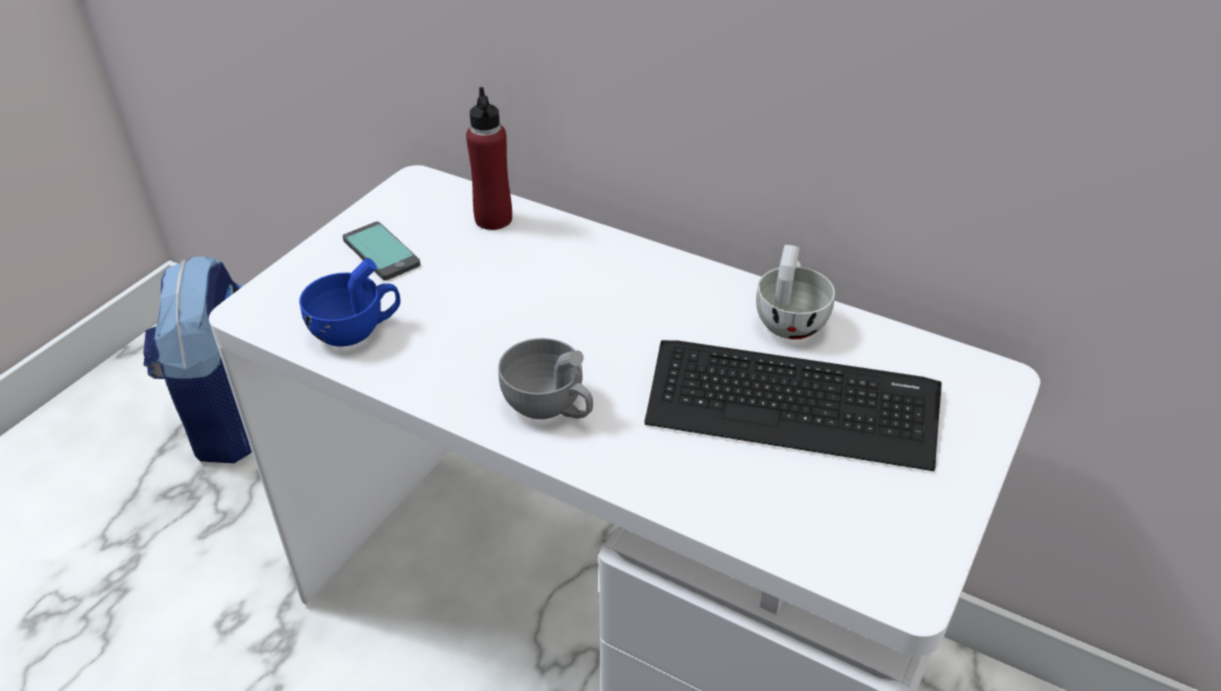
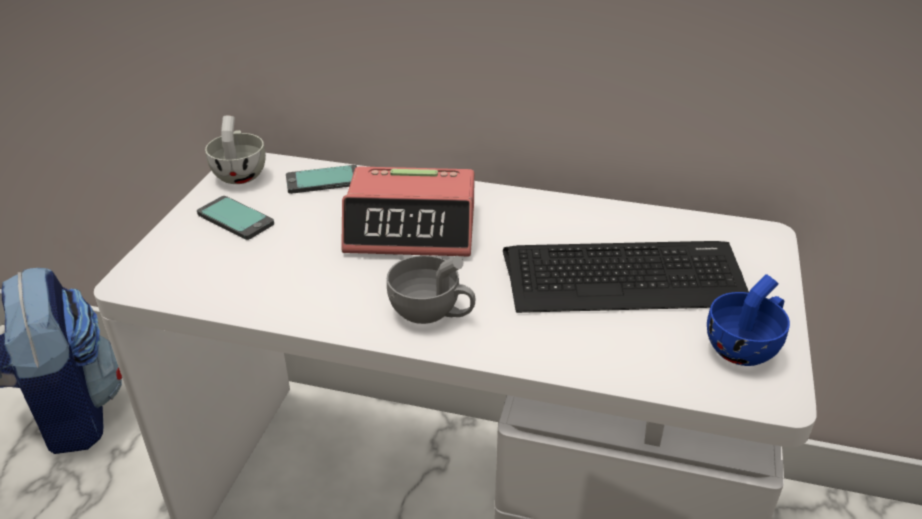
camera: 15 degrees left, 5 degrees down
blue cup [299,258,401,347] -> blue cup moved to [707,274,790,366]
red bottle [466,87,512,230] -> phone [286,165,357,194]
white cup [756,245,835,340] -> white cup moved to [205,116,266,184]
none -> alarm clock [341,167,475,256]

